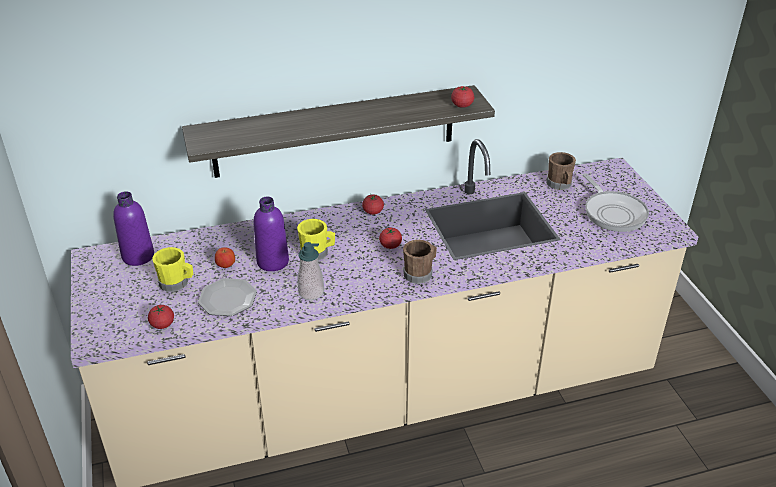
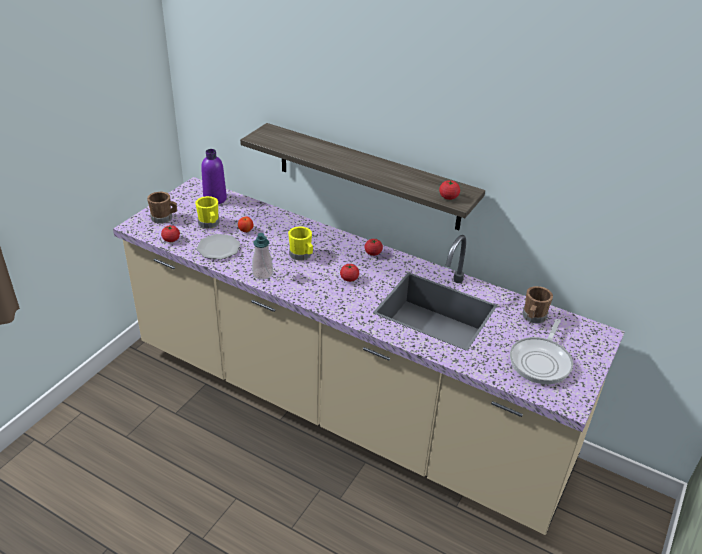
camera: 45 degrees right, 0 degrees up
purple bottle [253,197,289,271] -> none
brown mug [403,240,437,284] -> brown mug moved to [147,192,177,224]

